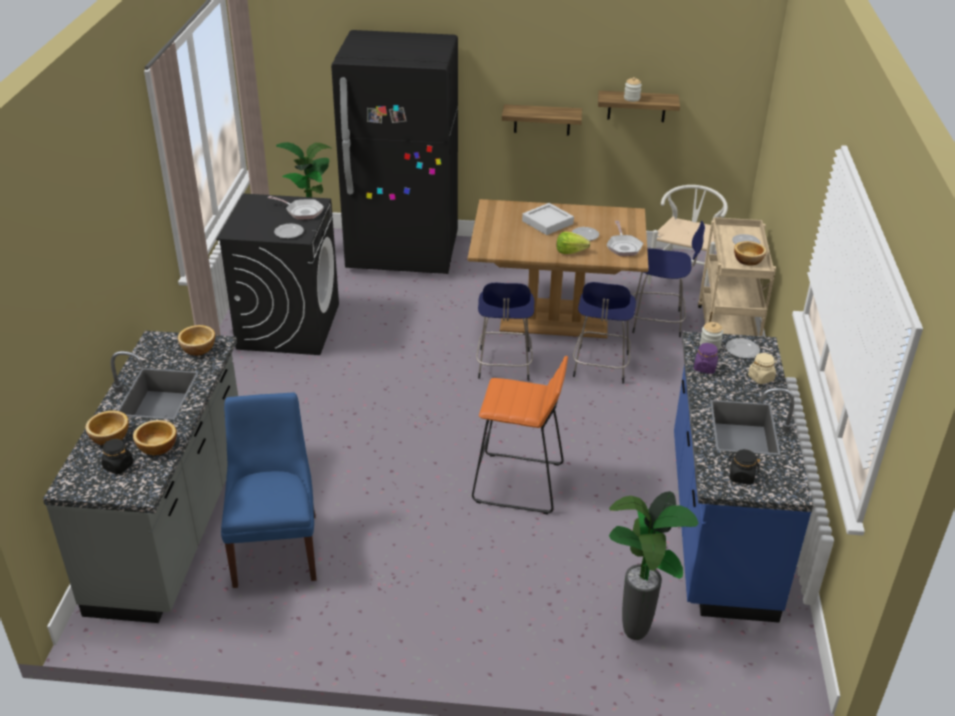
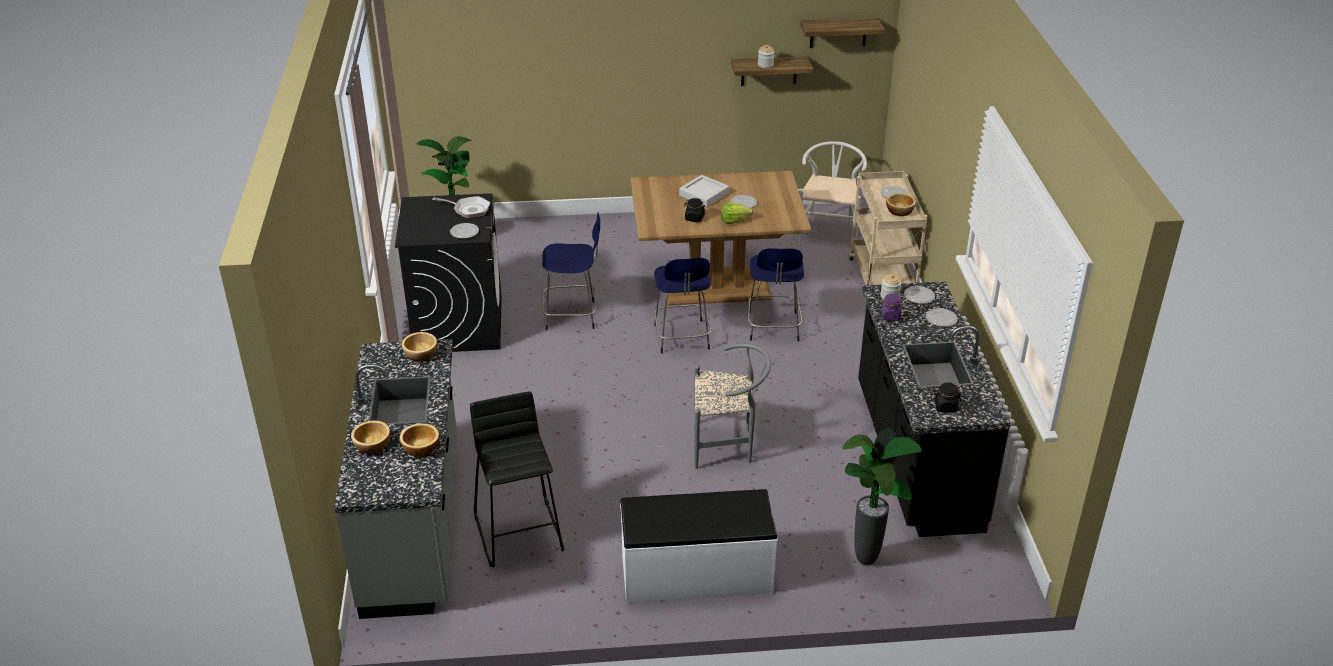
camera: 10 degrees left, 0 degrees up
black jar [101,439,134,475] -> black jar moved to [684,198,706,222]
blue chair [221,393,316,588] -> black stool [470,391,564,567]
black fridge [331,30,458,274] -> none
orange stool [472,356,568,514] -> grey chair [694,343,771,469]
shelf [502,104,582,135] -> shelf moved to [800,18,885,48]
frying pan [607,221,643,256] -> none
blue stool [632,221,705,337] -> blue stool moved to [542,213,600,331]
blue counter [674,331,813,623] -> black counter [858,281,1011,537]
beige jar [748,353,777,384] -> plate [926,308,958,327]
none -> white bench [620,489,778,603]

